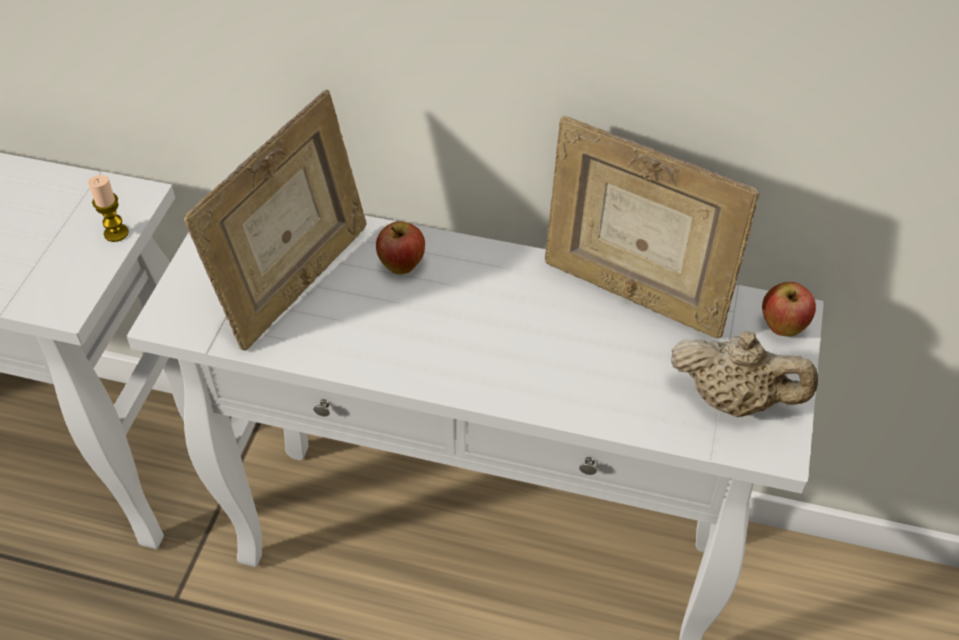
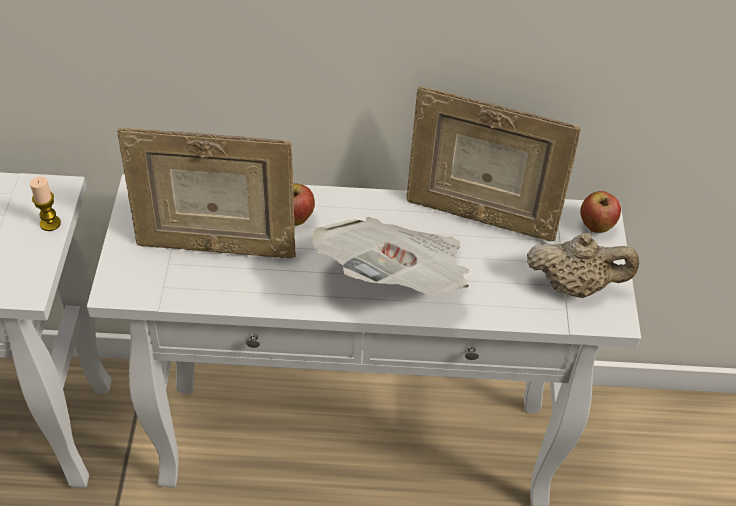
camera: 15 degrees left, 0 degrees up
picture frame [184,89,367,350] -> picture frame turned 75 degrees clockwise [117,127,296,259]
none -> newspaper [312,217,469,295]

